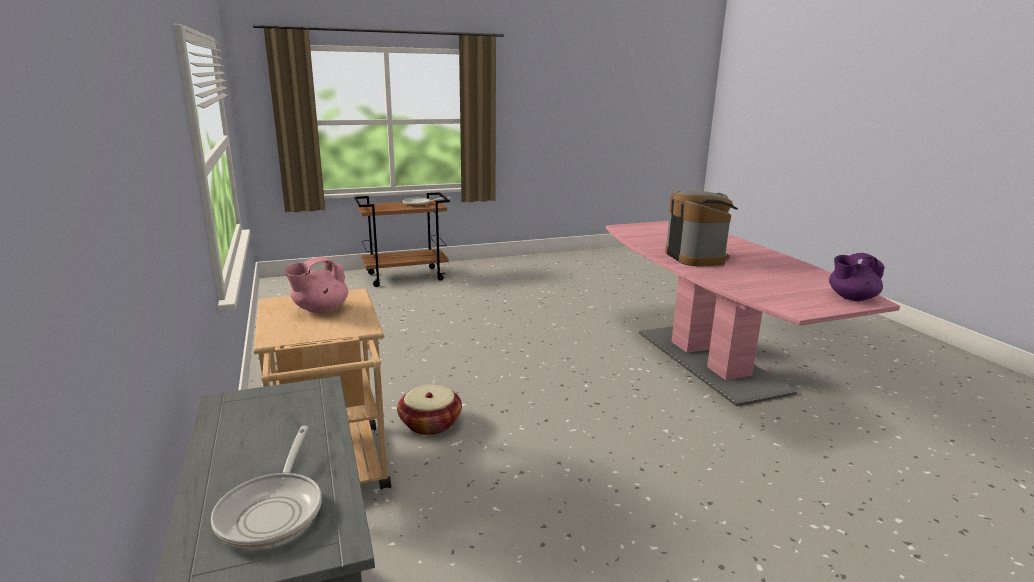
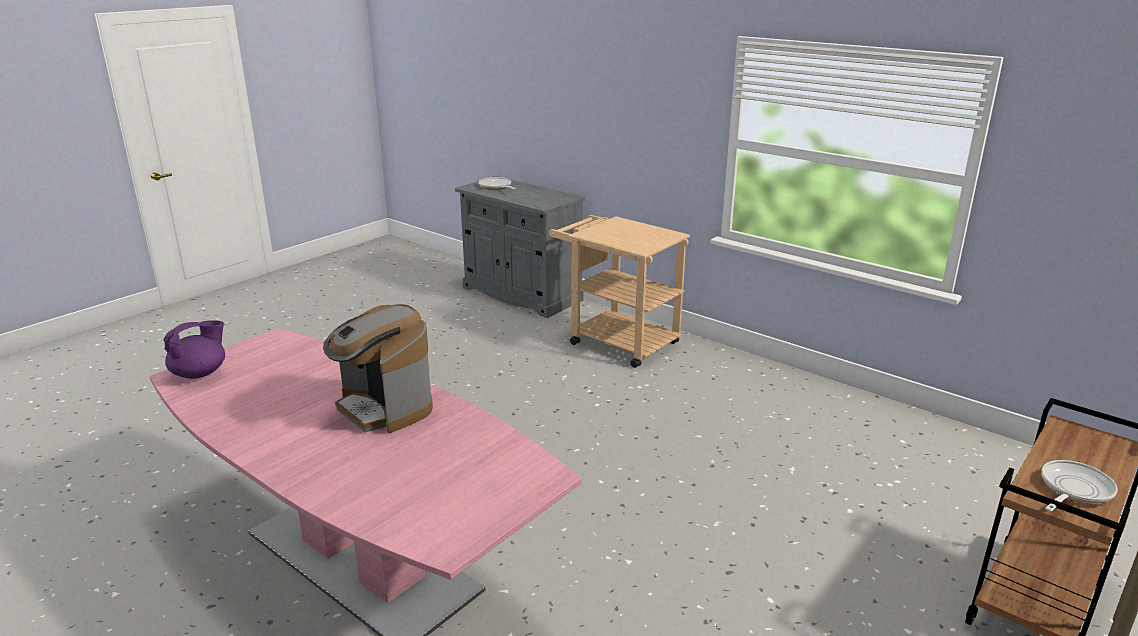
camera: 150 degrees right, 5 degrees up
pink teapot [285,257,348,313] -> none
basket [397,385,462,435] -> none

